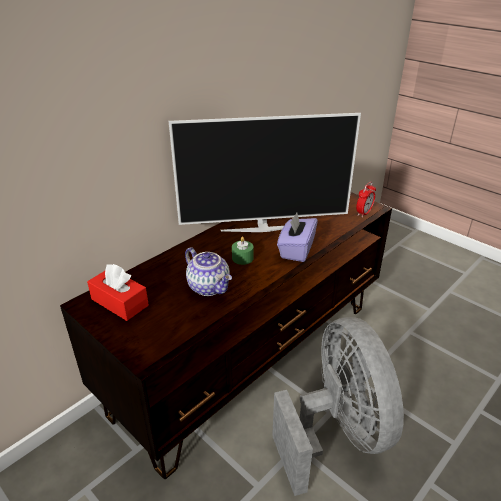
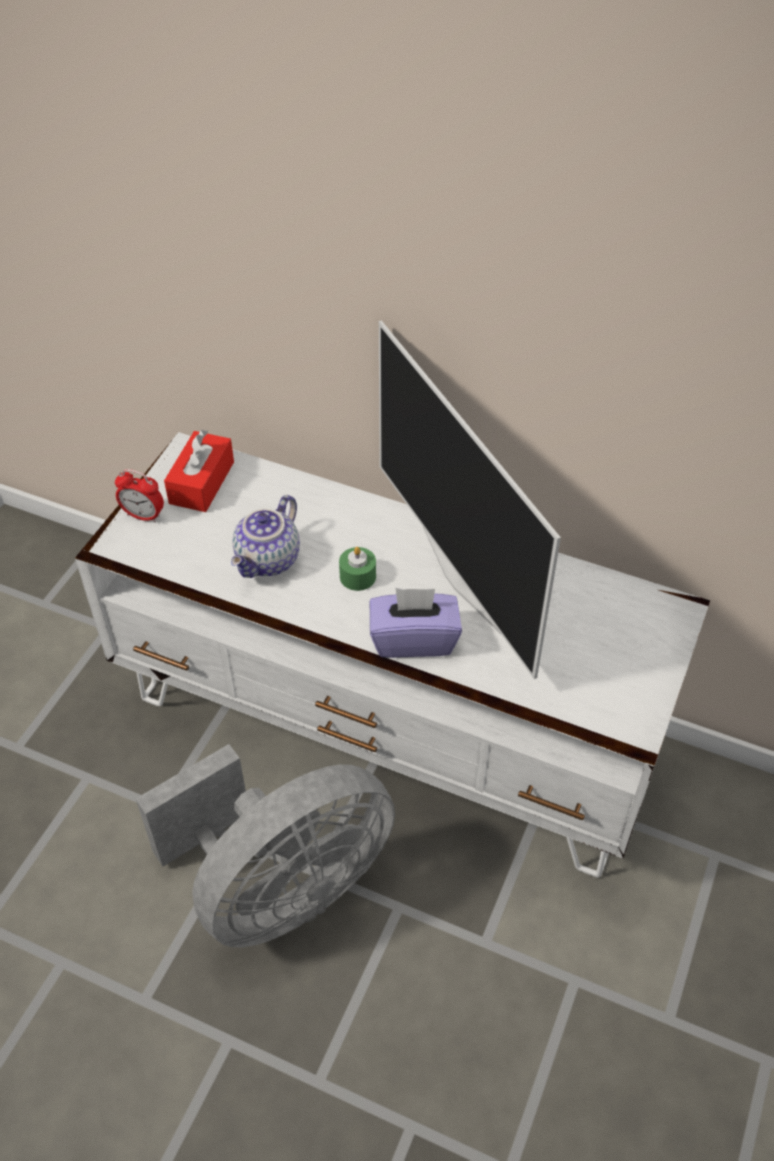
camera: 70 degrees right, 15 degrees up
brown tv stand [60,192,392,479] -> white tv stand [75,432,710,878]
alarm clock [356,182,376,217] -> alarm clock moved to [115,469,164,523]

